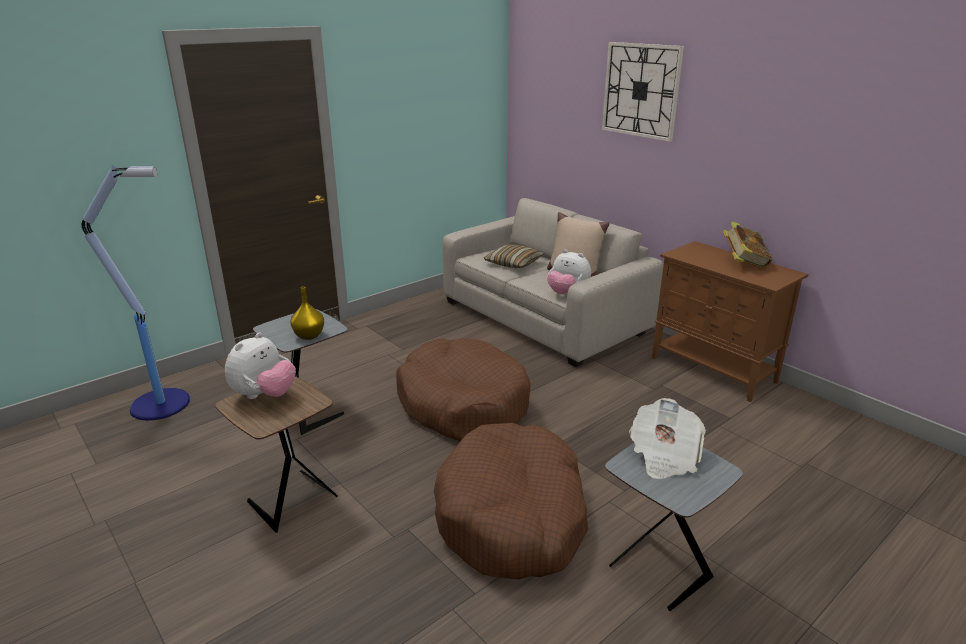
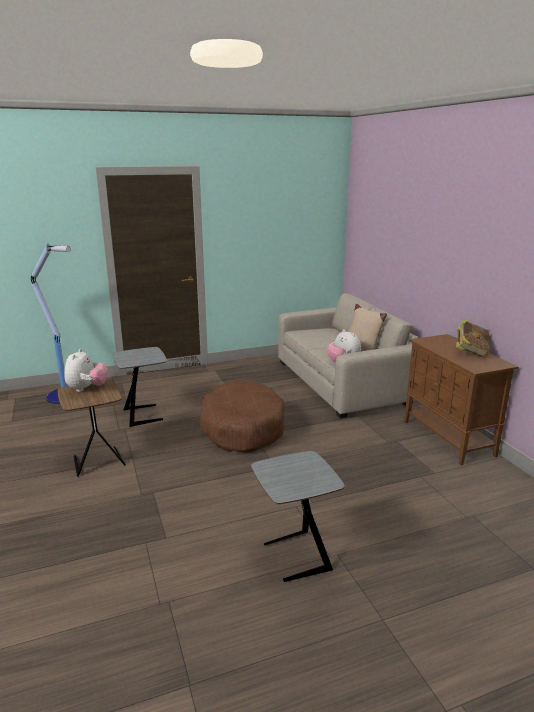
camera: 20 degrees right, 5 degrees down
plush toy [225,332,296,399] -> plush toy turned 45 degrees counterclockwise [64,349,108,392]
yellow vase [290,286,324,340] -> none
brown dog bed [434,423,588,580] -> none
pillow [484,244,544,268] -> none
wall clock [602,42,684,142] -> none
newspaper [629,398,706,479] -> none

